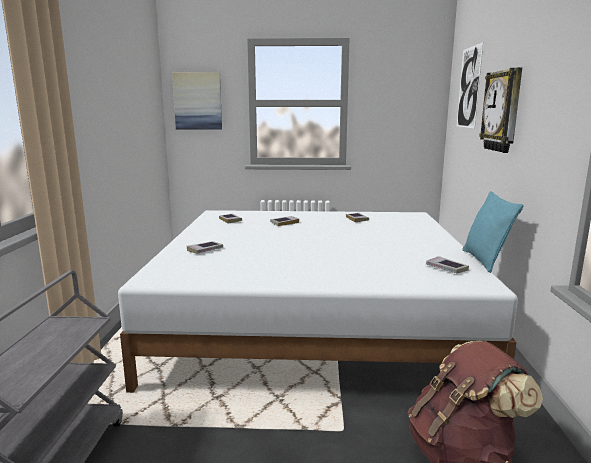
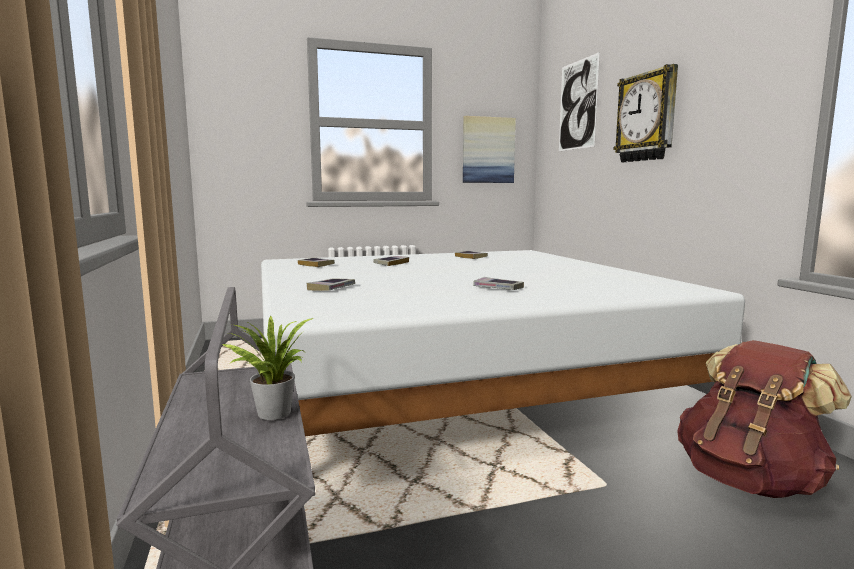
camera: 20 degrees left, 5 degrees down
picture [172,72,222,130] -> picture moved to [463,116,516,183]
book [426,256,469,273] -> book moved to [473,277,524,290]
turquoise pillow [462,191,524,273] -> none
none -> potted plant [222,316,314,420]

